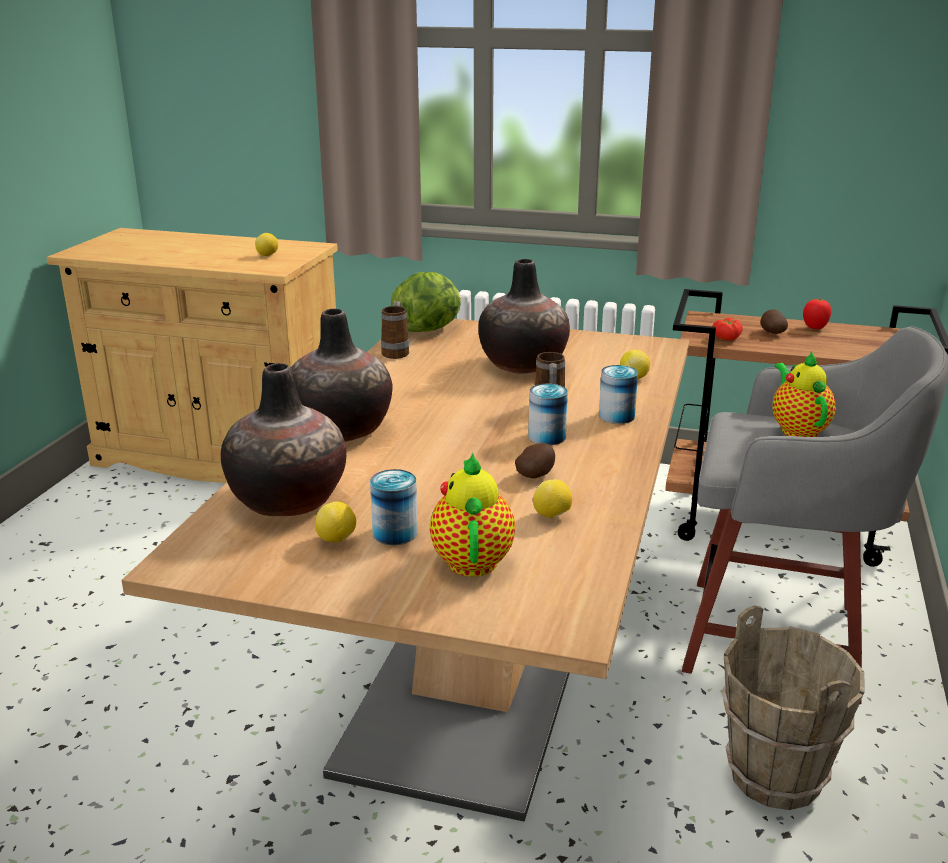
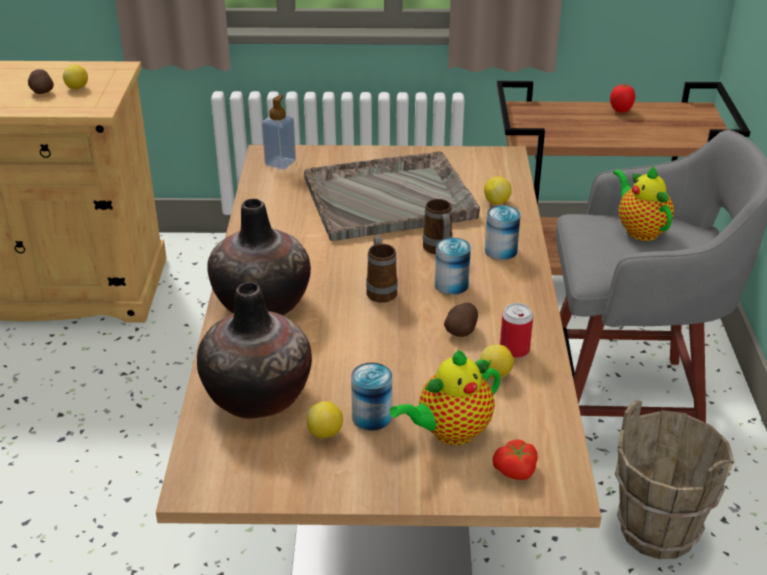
camera: 15 degrees left, 10 degrees up
mug [381,301,409,359] -> mug moved to [366,236,398,303]
lettuce [391,272,461,332] -> soap dispenser [262,95,296,169]
teapot [430,453,515,577] -> teapot turned 105 degrees counterclockwise [389,350,501,445]
vase [478,259,570,374] -> grey tray [304,151,480,241]
tomato [712,318,743,341] -> tomato moved to [492,439,538,480]
potato [761,310,788,334] -> potato moved to [28,69,54,94]
none -> can [500,303,533,358]

